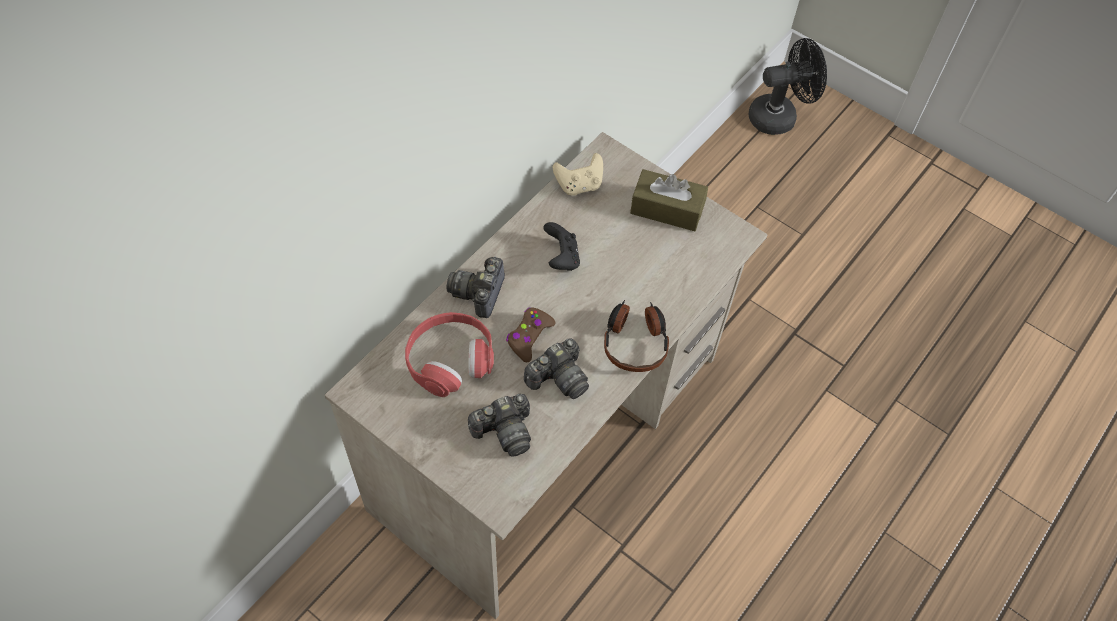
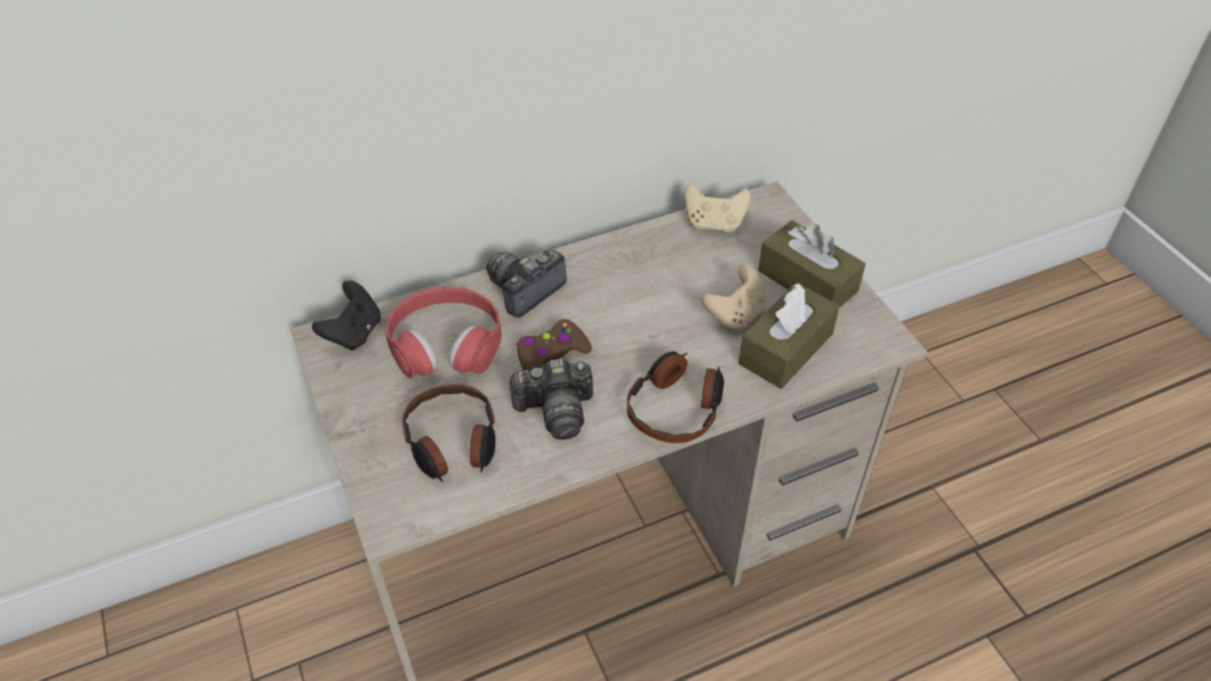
camera: 30 degrees right, 10 degrees down
camera [468,394,531,457] -> headphones [402,384,496,482]
black game controller [543,222,580,271] -> black game controller moved to [312,280,381,351]
black fan [748,38,827,135] -> none
none -> beige game controller [701,264,767,332]
none -> brown tissue box [739,283,840,389]

